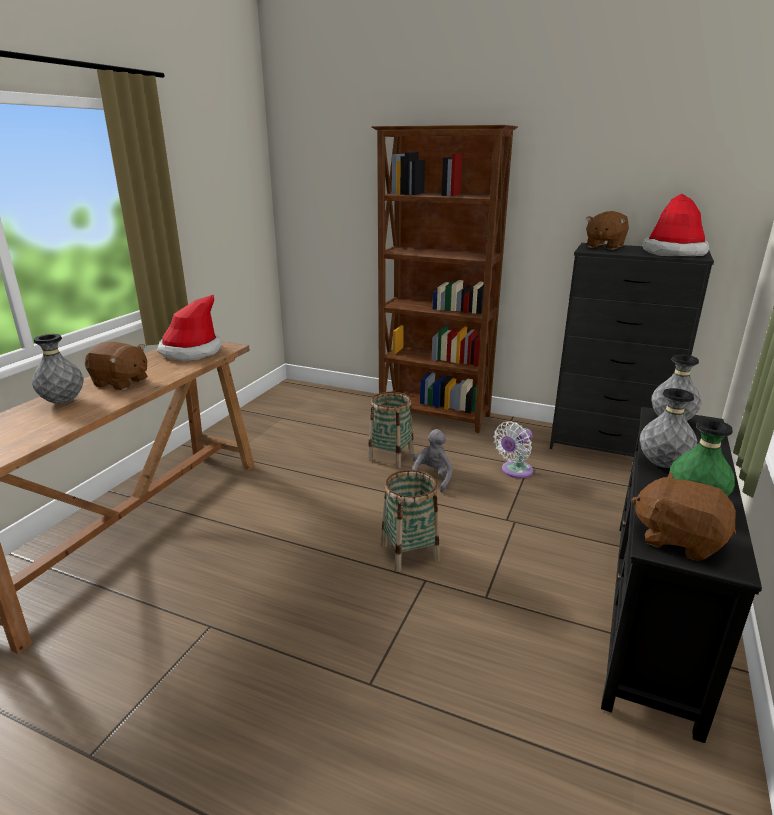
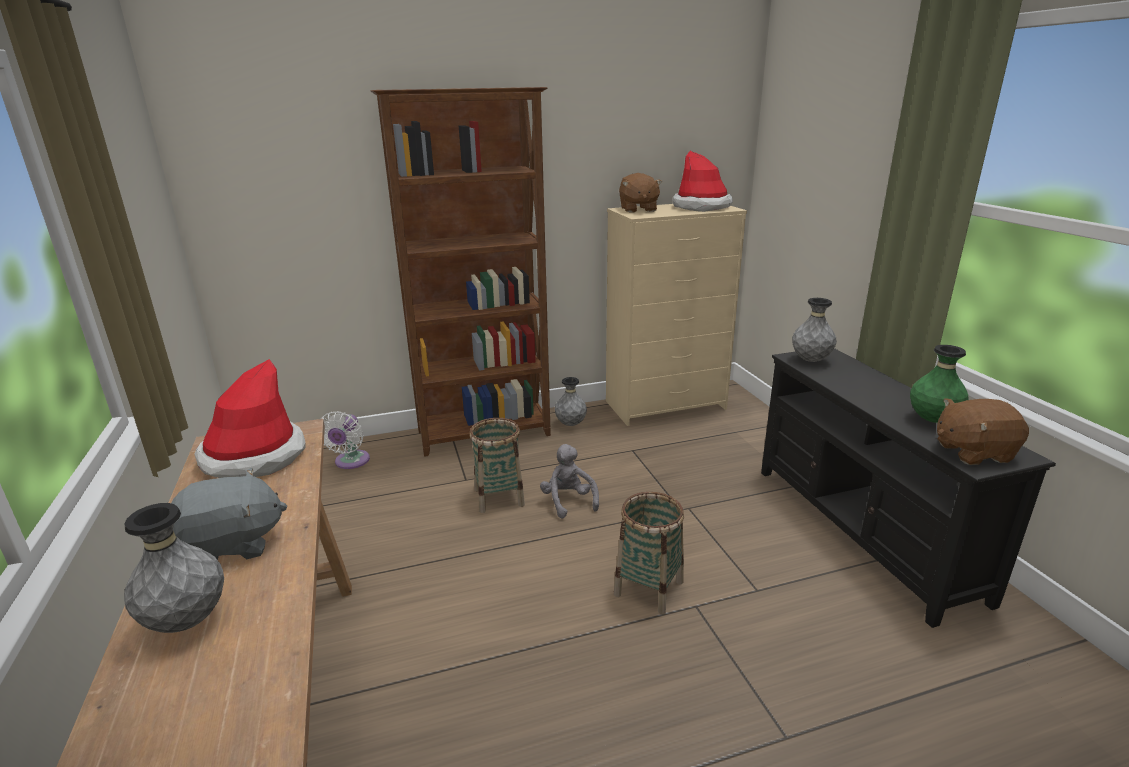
camera: 40 degrees left, 0 degrees up
brown plush toy [85,342,147,390] -> grey plush toy [171,468,287,560]
white fan [494,421,533,478] -> white fan moved to [321,411,370,469]
black dresser [550,243,714,457] -> beige dresser [606,204,747,426]
grey vase [640,388,697,468] -> grey vase moved to [555,377,587,426]

